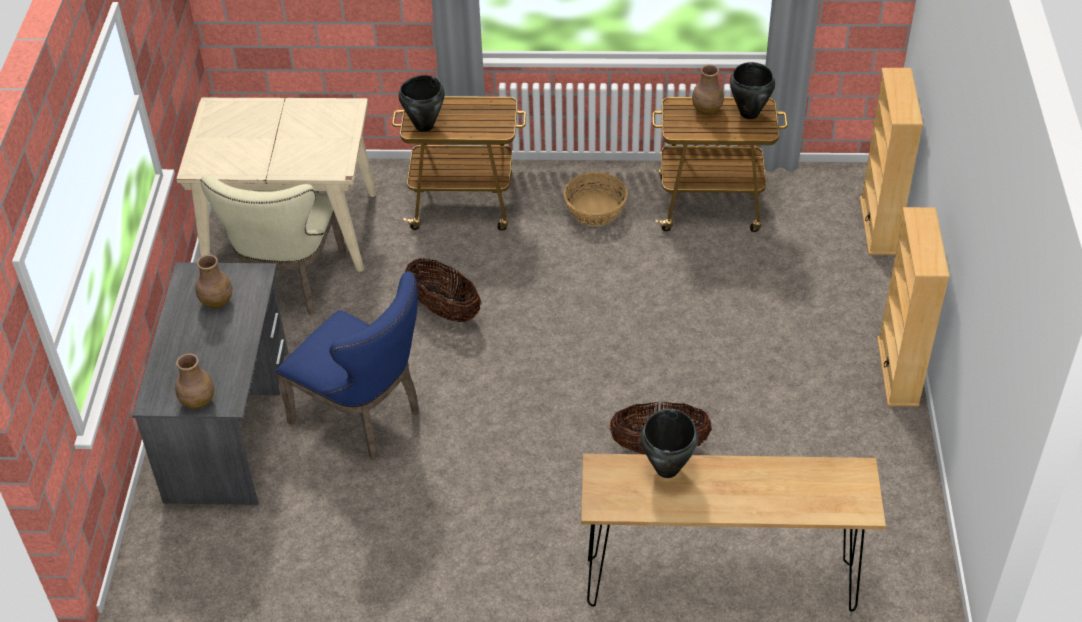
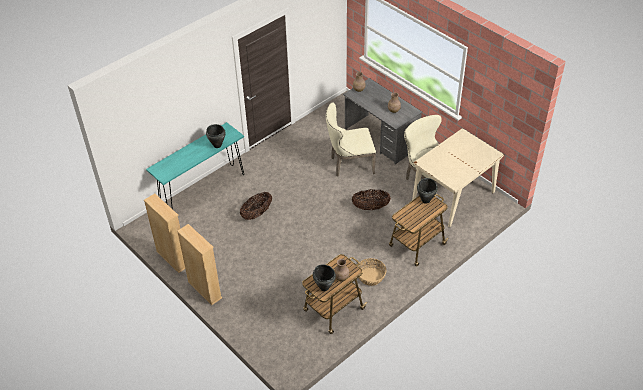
camera: 135 degrees right, 0 degrees up
blue chair [276,271,419,459] -> beige chair [326,103,376,177]
brown console table [581,453,886,612] -> turquoise console table [146,122,244,209]
beige bookcase [860,68,923,255] -> beige bookcase moved to [144,193,185,273]

